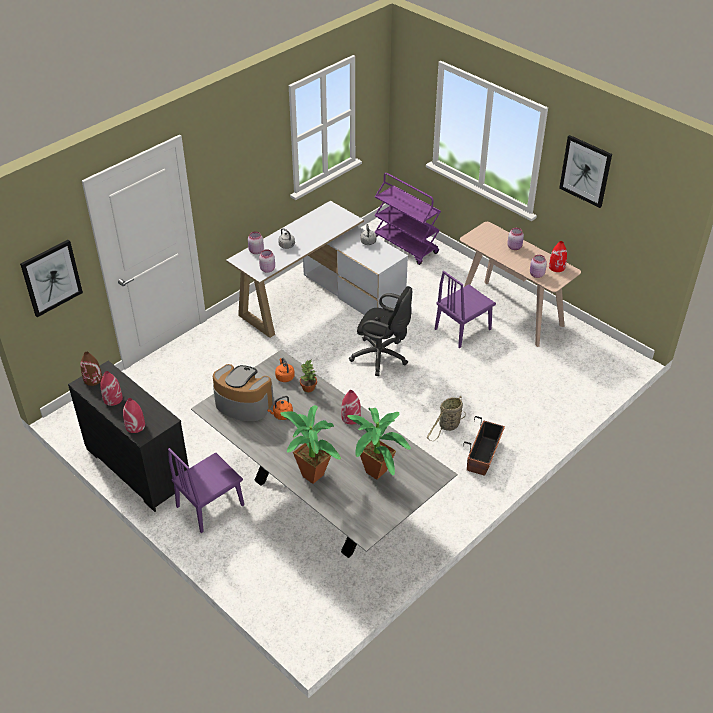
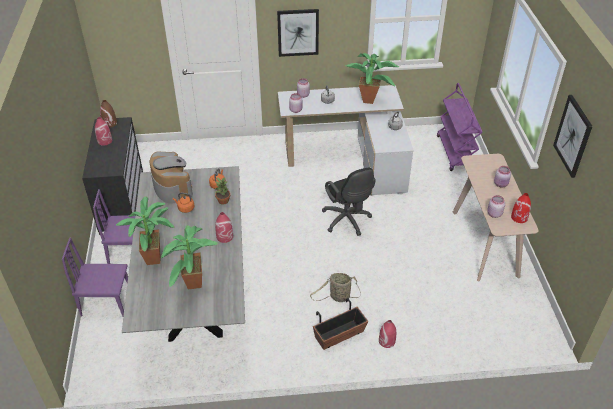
camera: 40 degrees right, 0 degrees up
picture [20,240,83,317] -> picture moved to [277,9,319,57]
red vase [123,398,145,433] -> red vase moved to [379,320,397,348]
purple chair [435,271,496,348] -> purple chair moved to [62,238,128,317]
none -> potted plant [346,53,399,104]

